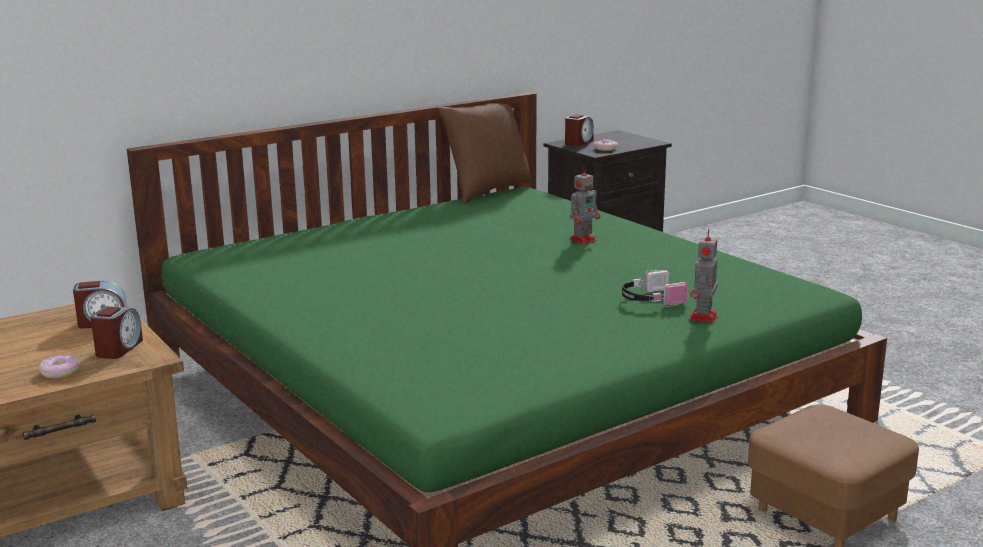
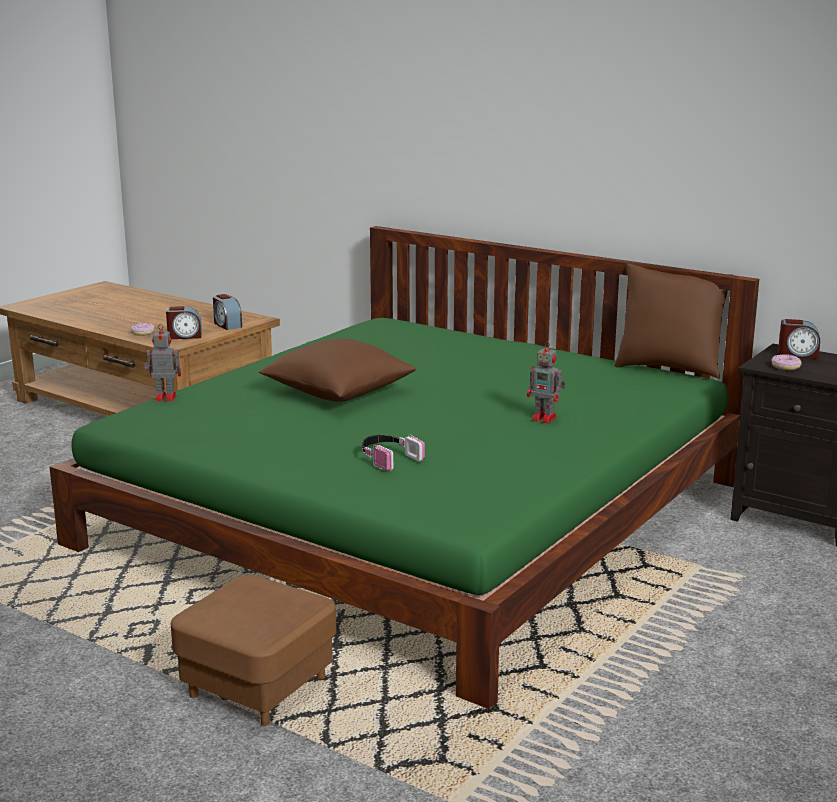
camera: 70 degrees right, 0 degrees up
toy robot [689,229,718,323] -> toy robot moved to [144,324,181,402]
none -> brown pillow [259,338,416,402]

